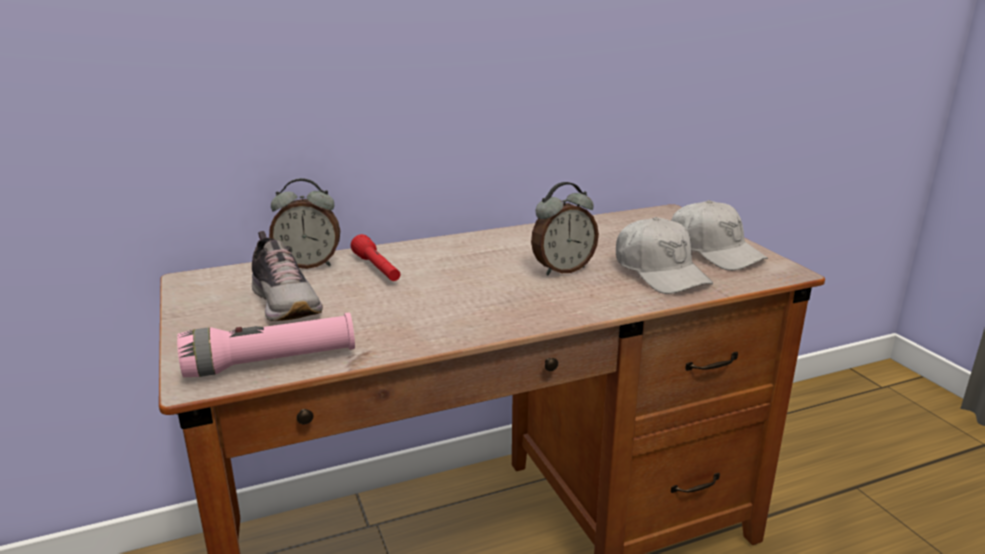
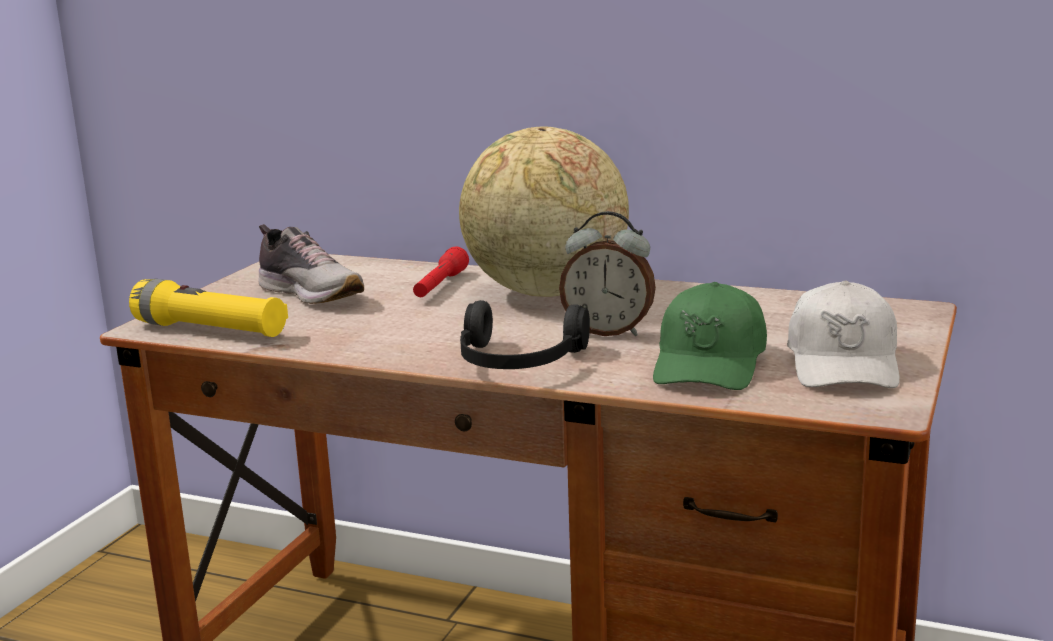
camera: 45 degrees right, 5 degrees down
pink flashlight [177,313,355,377] -> yellow flashlight [129,279,288,337]
shoe [252,231,323,321] -> shoe turned 60 degrees counterclockwise [258,224,364,304]
alarm clock [269,178,340,269] -> none
white cap [616,217,713,294] -> green cap [653,282,767,390]
none -> globe [459,127,629,297]
none -> black headphones [460,300,590,369]

